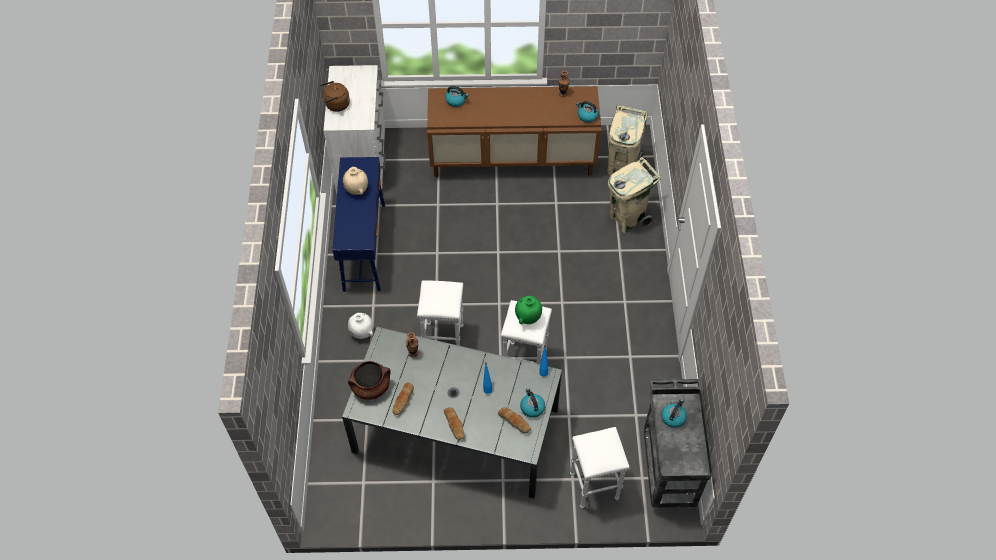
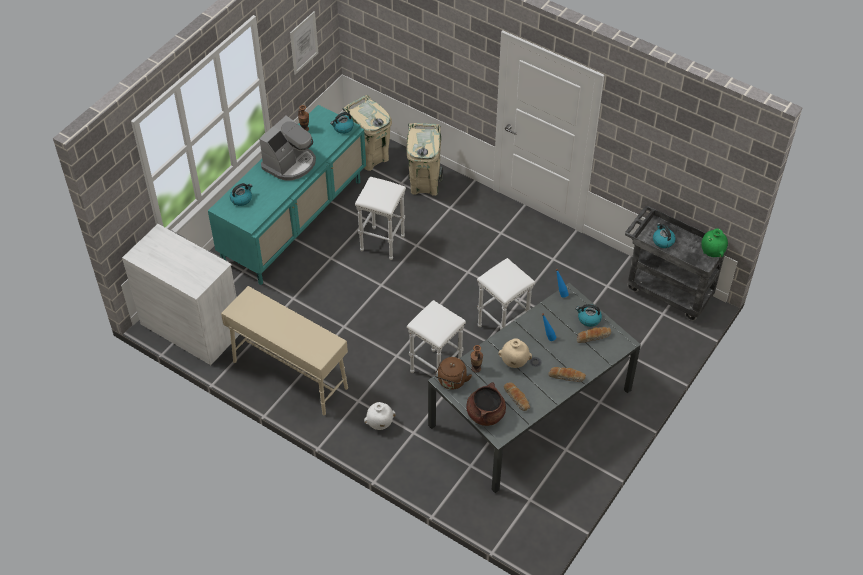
camera: 55 degrees left, 5 degrees down
brown kettle [320,81,350,112] -> brown kettle moved to [435,357,472,389]
blue console table [332,157,385,292] -> beige console table [221,286,348,415]
beige vase [343,167,368,195] -> beige vase moved to [498,338,532,368]
brown cabinet [427,86,601,178] -> turquoise cabinet [208,105,366,285]
green vase [515,296,542,324] -> green vase moved to [701,228,728,257]
white stool [570,427,630,509] -> white stool moved to [355,177,406,260]
none -> coffee machine [259,115,316,181]
none -> picture [290,11,318,75]

